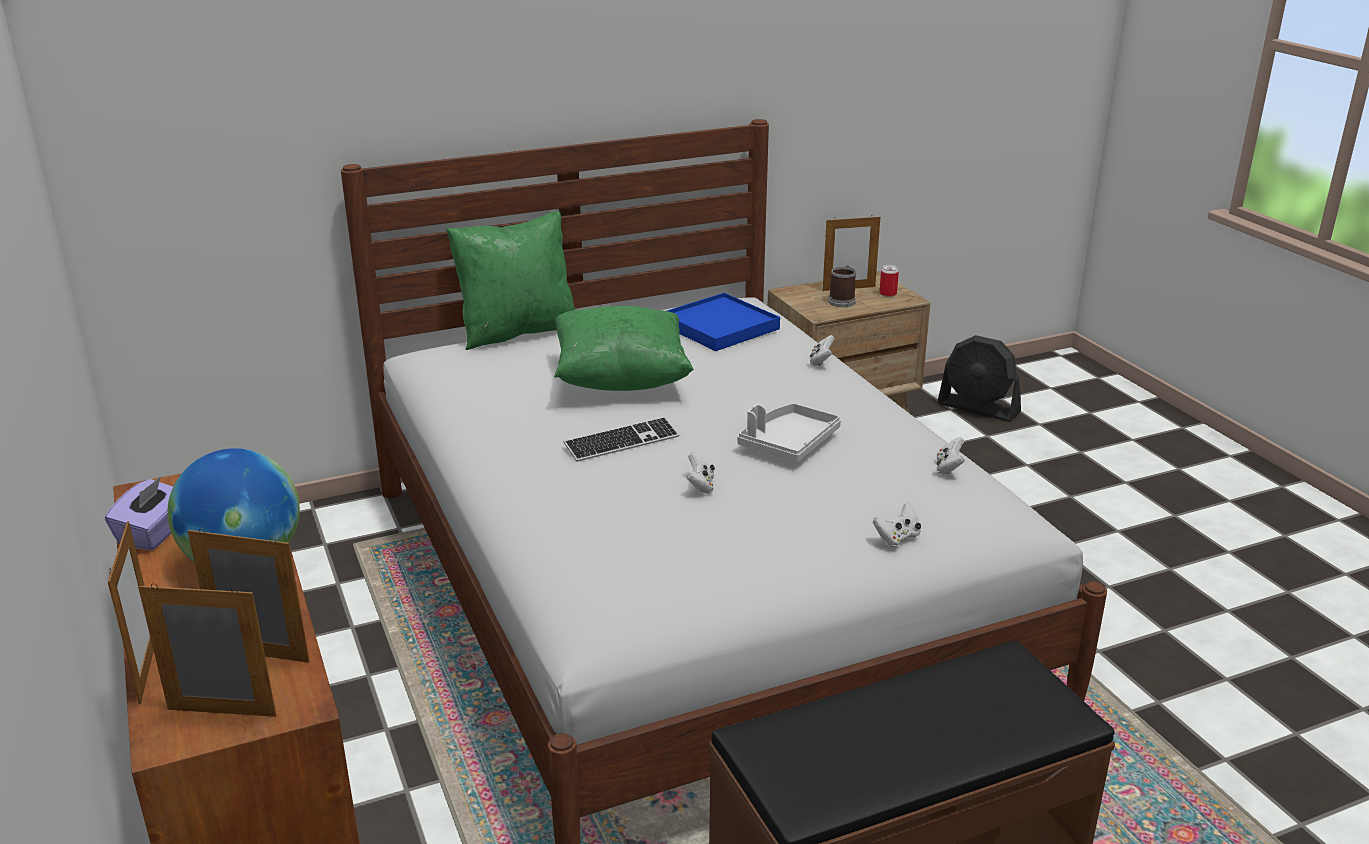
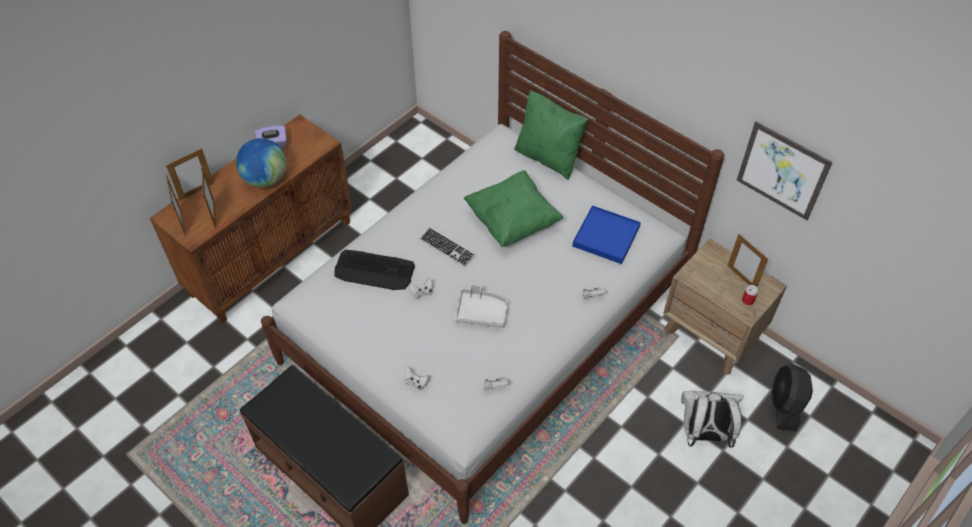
camera: 65 degrees right, 25 degrees up
mug [828,266,856,307] -> none
none -> keyboard [334,250,415,290]
none -> white backpack [681,391,744,448]
none -> picture [737,122,833,220]

